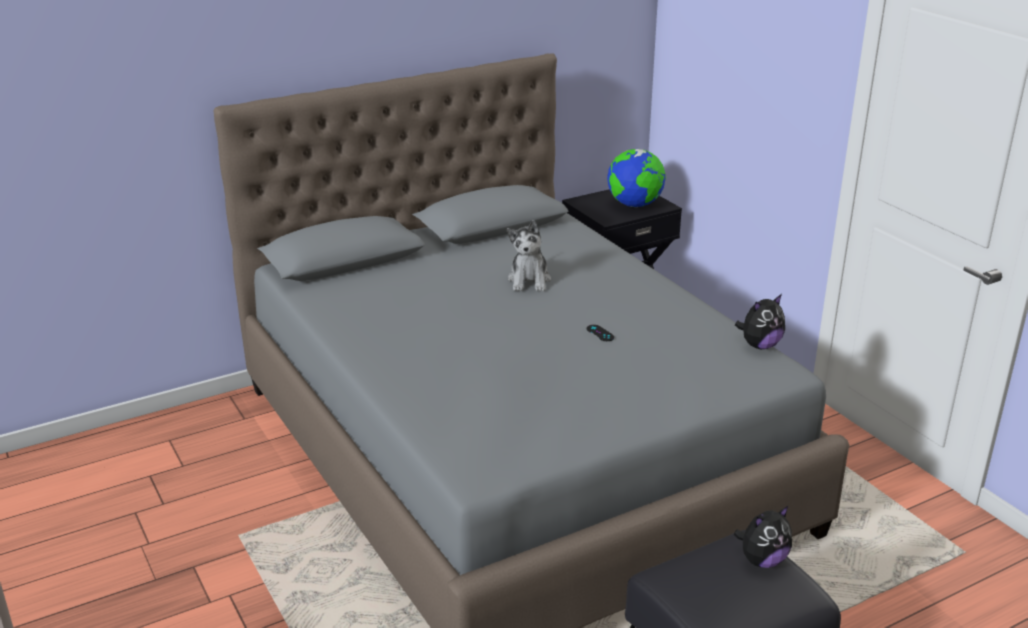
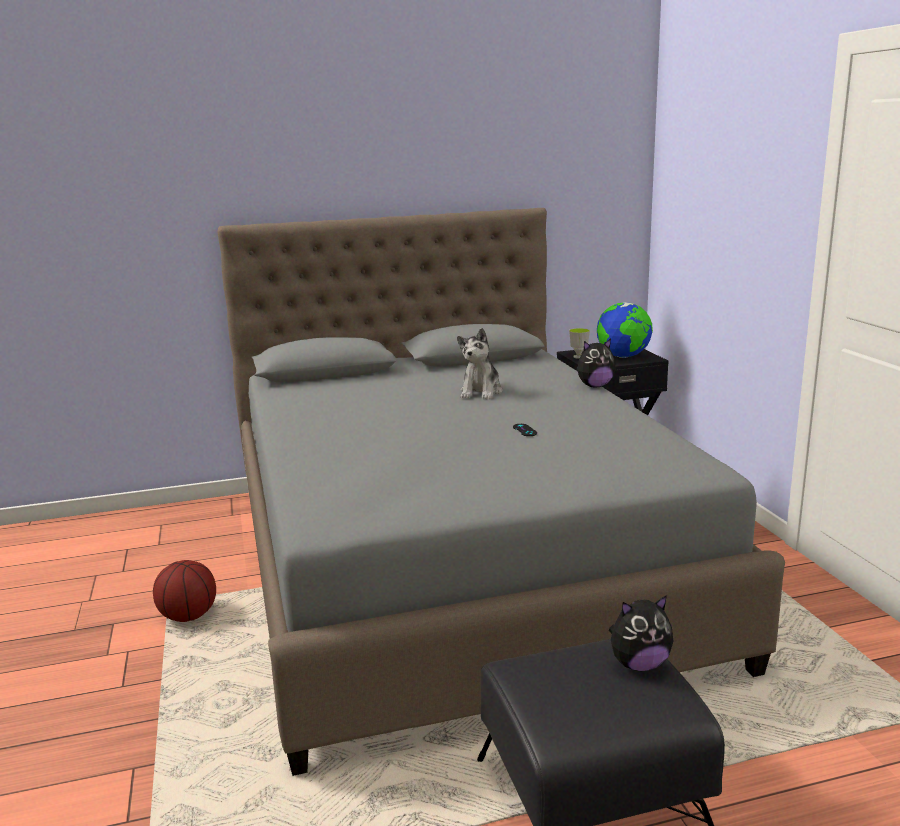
camera: 15 degrees right, 10 degrees down
plush toy [735,294,785,349] -> plush toy moved to [576,339,616,387]
none -> basketball [153,560,216,622]
none -> cup [569,328,590,359]

